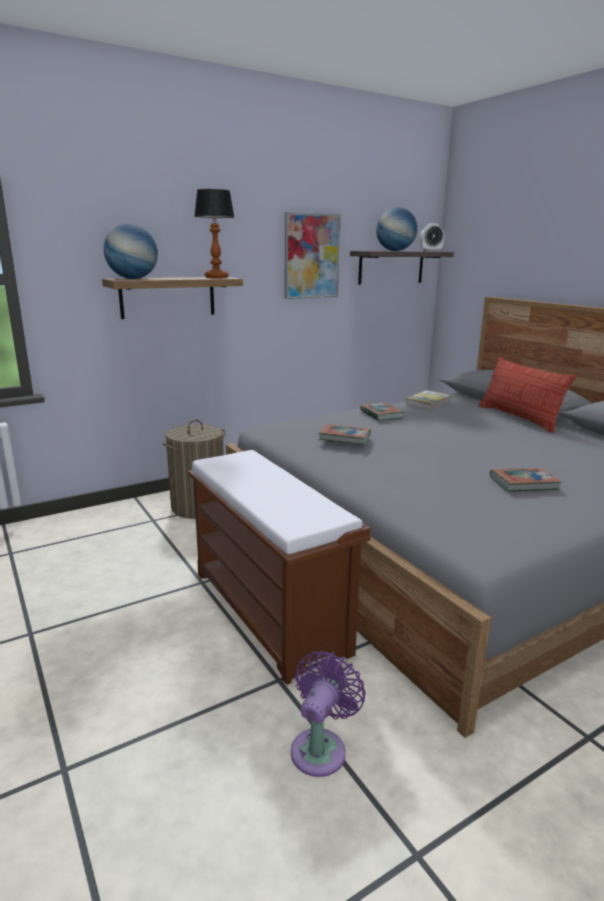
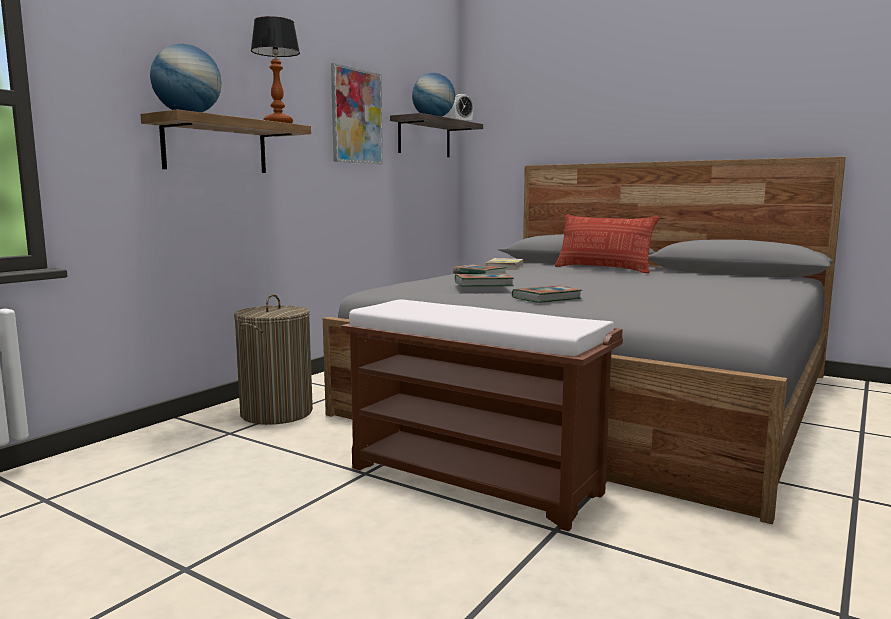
camera: 25 degrees left, 10 degrees down
purple fan [291,650,366,777] -> none
book [490,468,562,492] -> book moved to [512,285,582,303]

